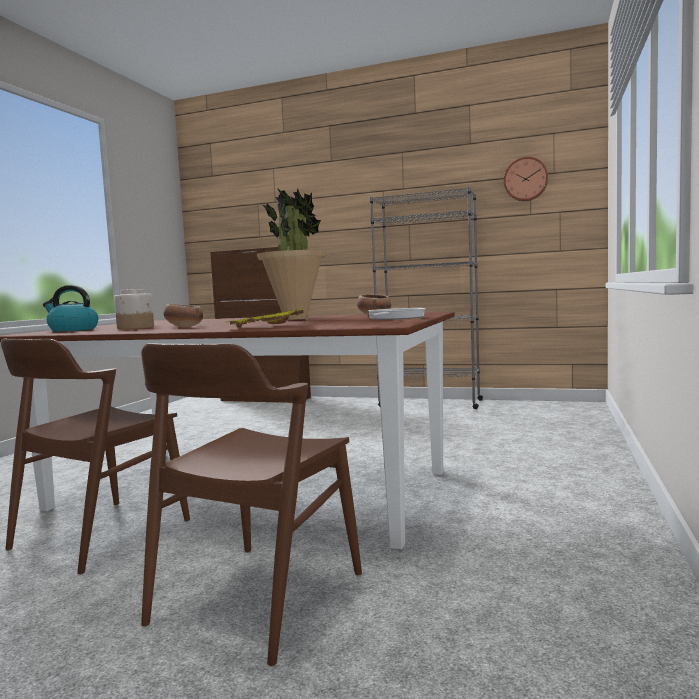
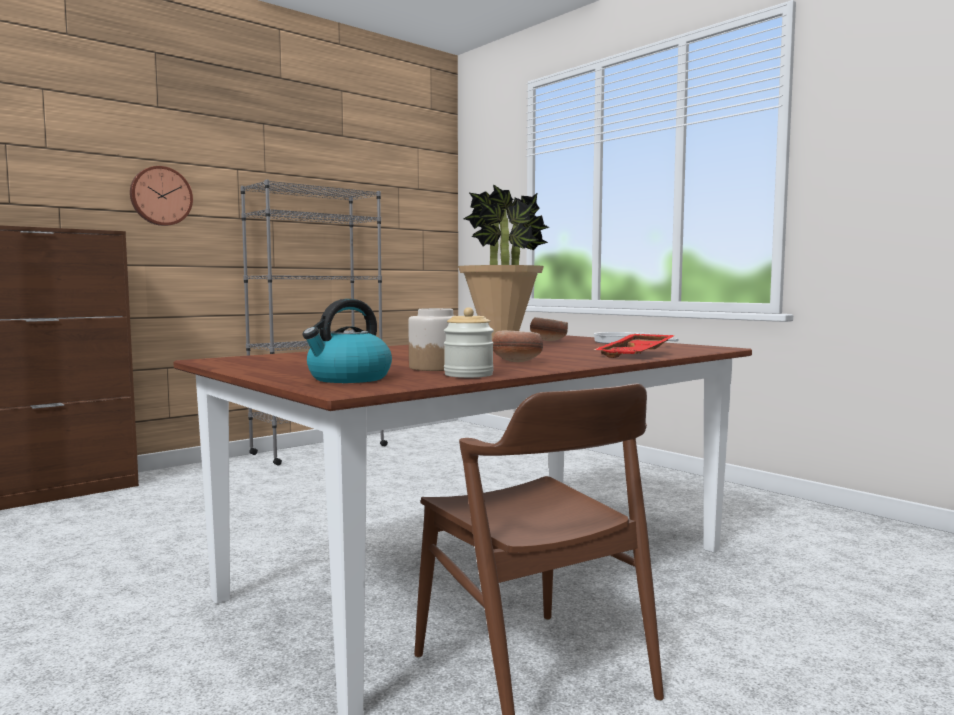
camera: 60 degrees left, 0 degrees up
brown chair [141,343,362,666] -> none
yellow tray [226,308,307,328] -> red tray [594,334,675,358]
wall clock [504,157,548,201] -> wall clock moved to [130,166,193,226]
none -> jar [444,307,494,378]

